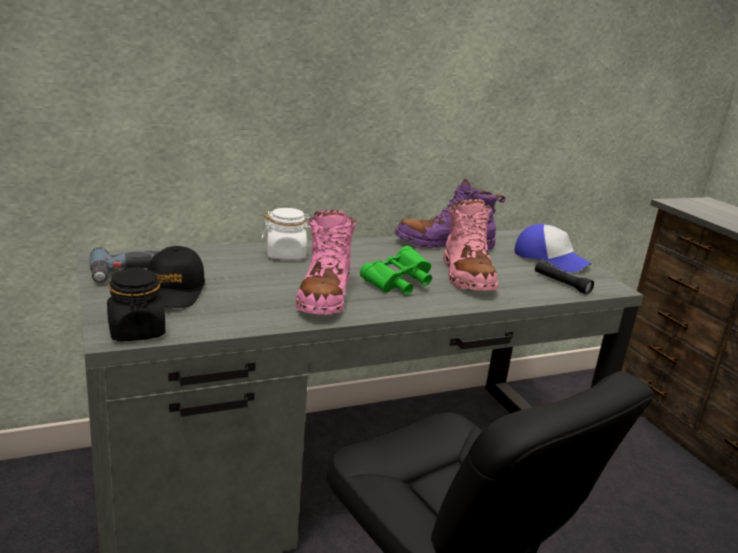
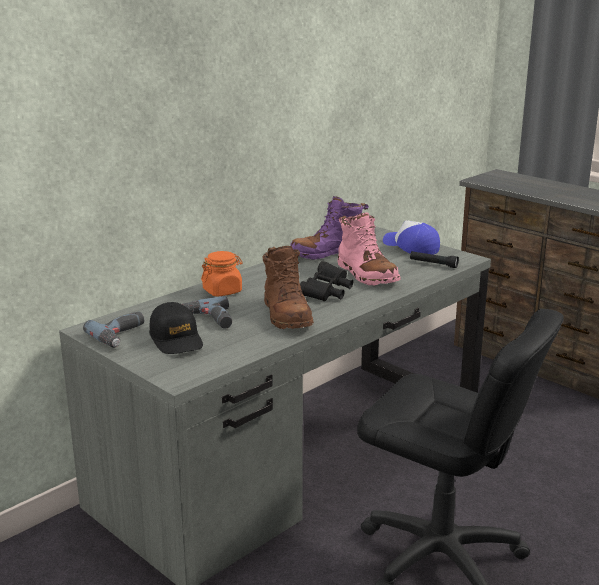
camera: 20 degrees left, 0 degrees up
black jar [107,267,165,341] -> none
white jar [262,208,311,260] -> orange jar [201,251,243,296]
pink boot [296,210,356,315] -> brown boot [262,246,314,329]
green binoculars [360,246,432,295] -> black binoculars [300,261,353,301]
cap [515,224,591,273] -> cap turned 150 degrees counterclockwise [383,220,440,255]
none -> power drill [182,296,232,329]

